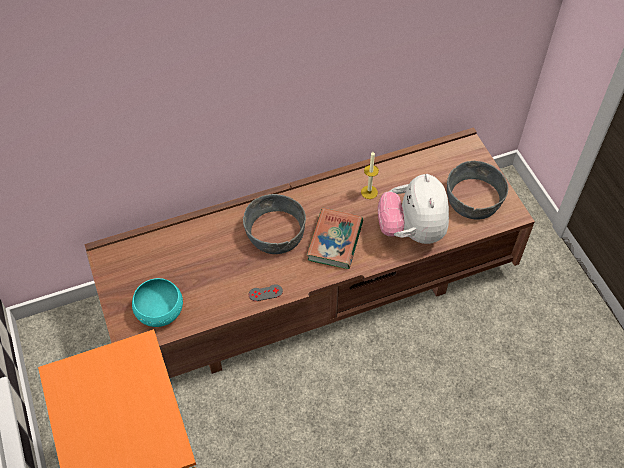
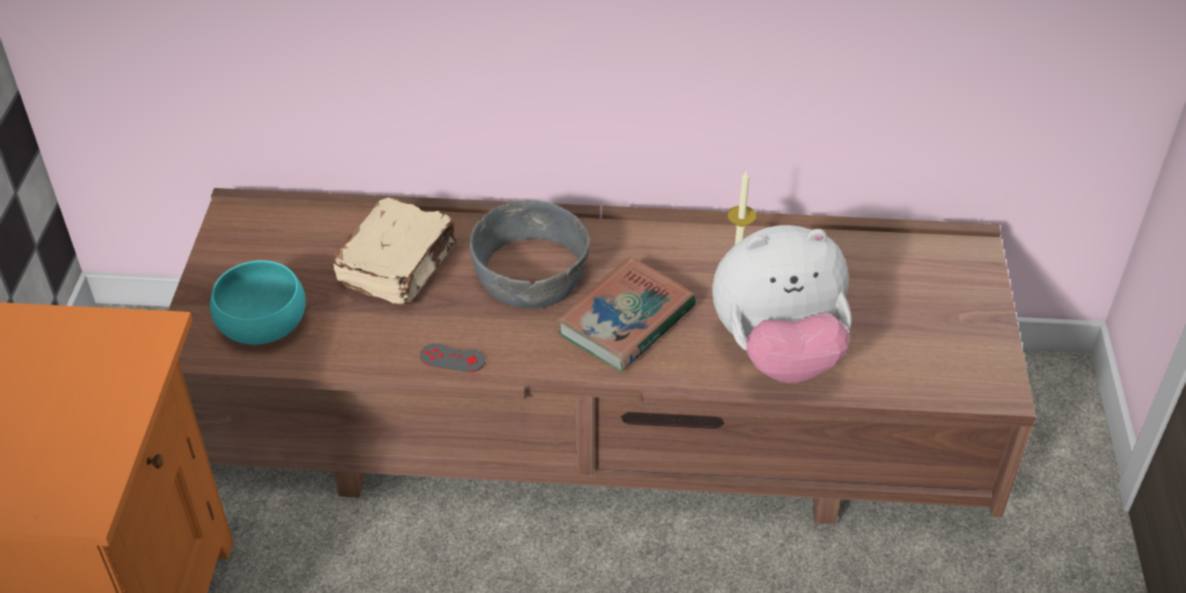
camera: 25 degrees right, 10 degrees down
plush toy [378,174,449,244] -> plush toy turned 120 degrees counterclockwise [712,225,852,383]
grey bowl [447,161,508,220] -> none
none -> beige book [333,197,457,304]

